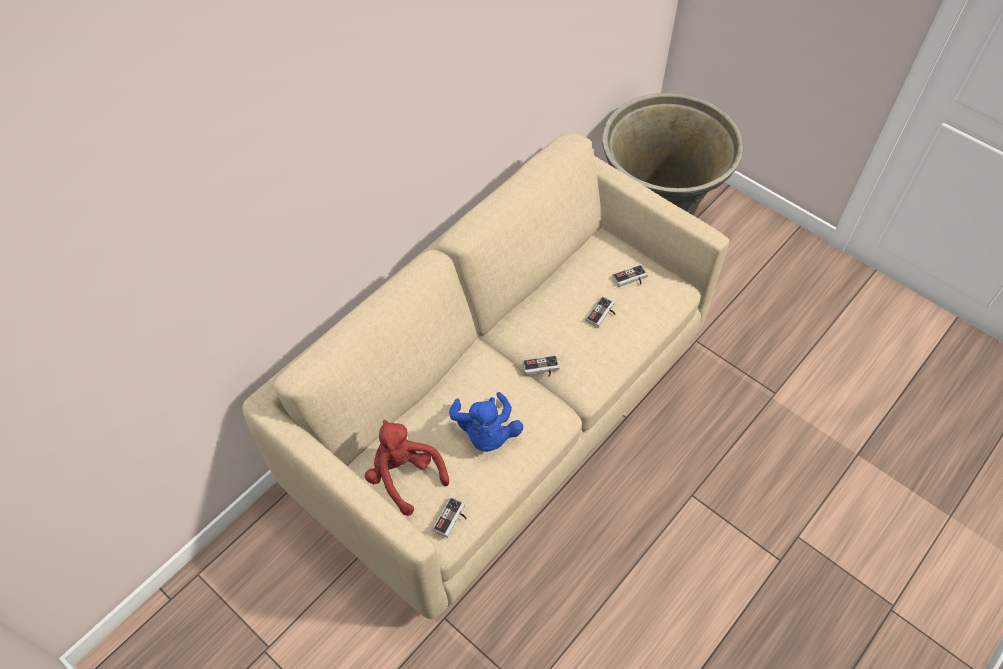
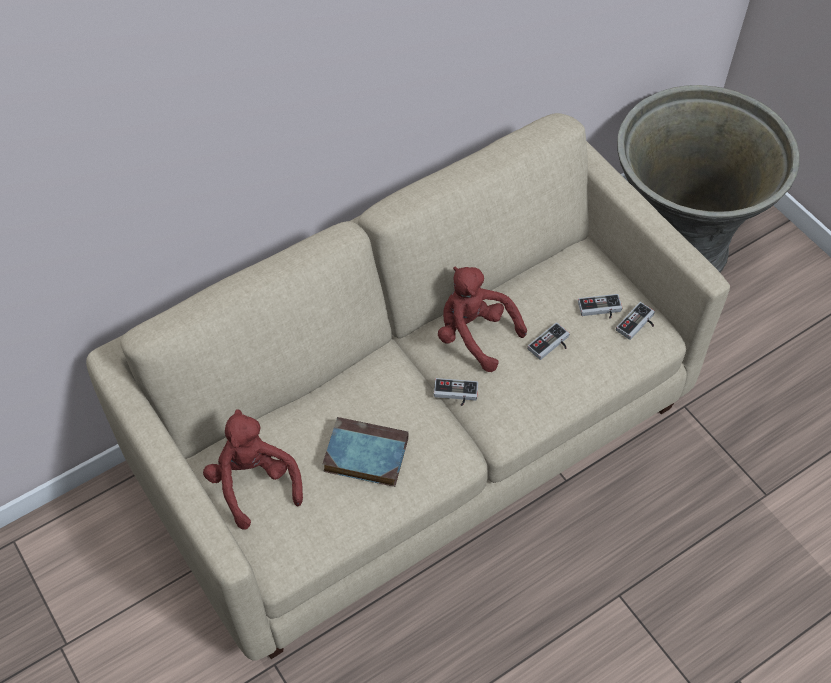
camera: 15 degrees right, 0 degrees up
game controller [432,497,467,538] -> game controller moved to [616,302,655,340]
blue plush toy [449,392,523,452] -> book [323,417,408,487]
none -> red plush toy [438,267,527,372]

